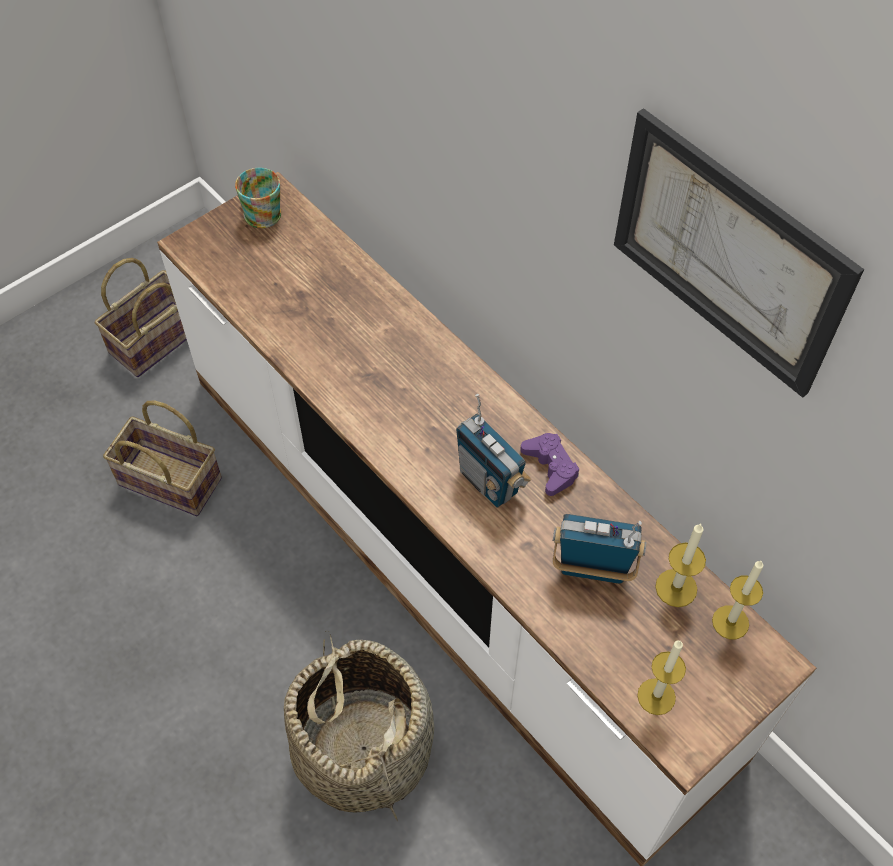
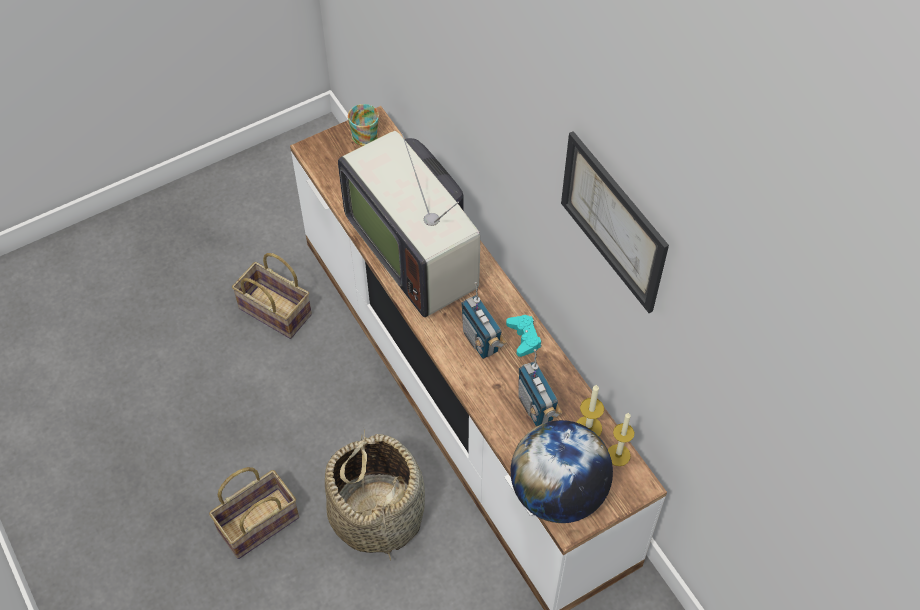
camera: 10 degrees right, 0 degrees up
basket [95,258,187,377] -> basket moved to [209,467,299,559]
purple game controller [520,433,579,496] -> turquoise game controller [506,315,542,357]
radio [553,514,646,584] -> radio turned 135 degrees counterclockwise [518,349,562,427]
candle [637,640,686,715] -> globe [511,420,613,523]
none -> television [338,131,480,317]

